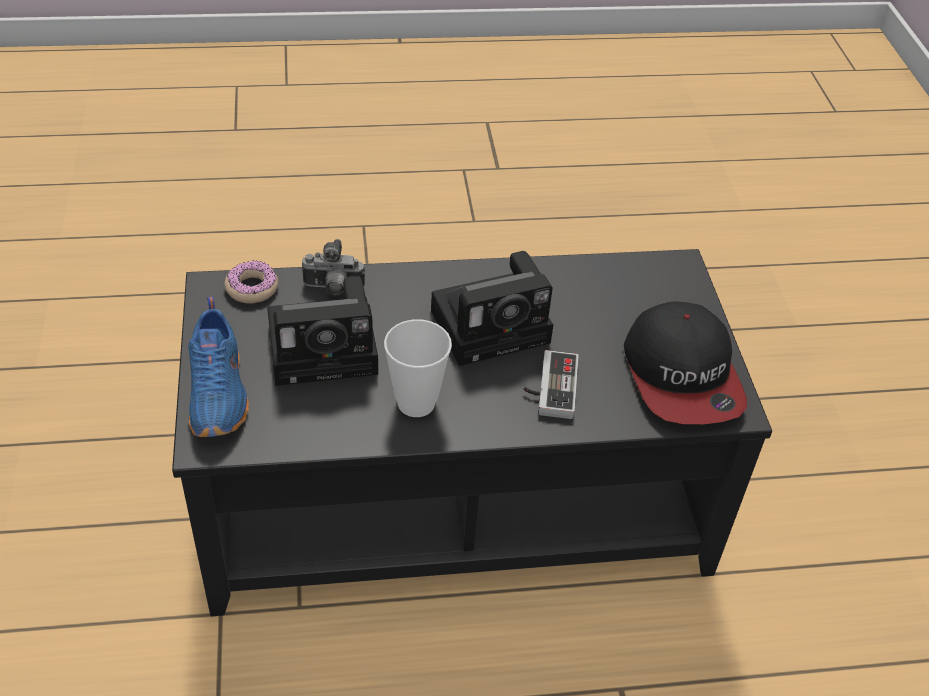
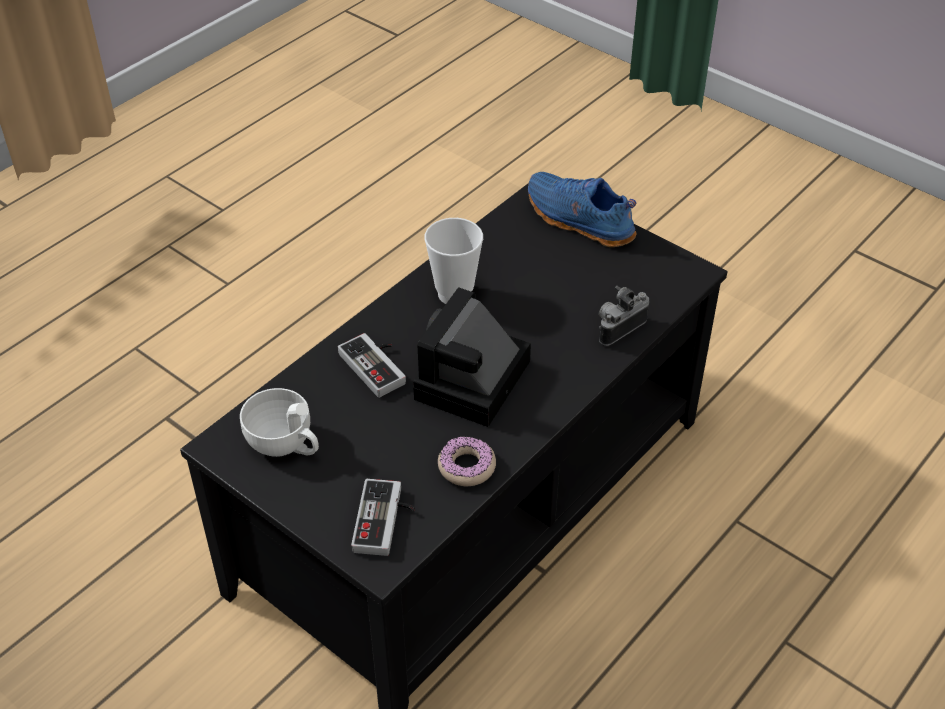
camera: 140 degrees right, 0 degrees up
donut [225,260,278,304] -> donut moved to [438,436,496,486]
camera [267,276,378,386] -> none
cap [624,302,747,424] -> white cup [240,388,319,457]
none -> game controller [351,479,415,556]

